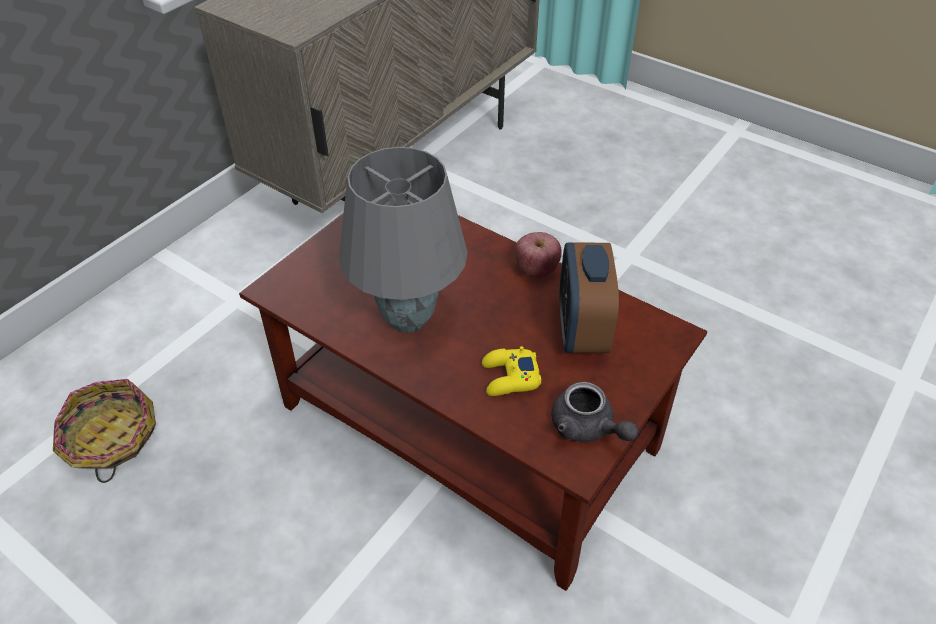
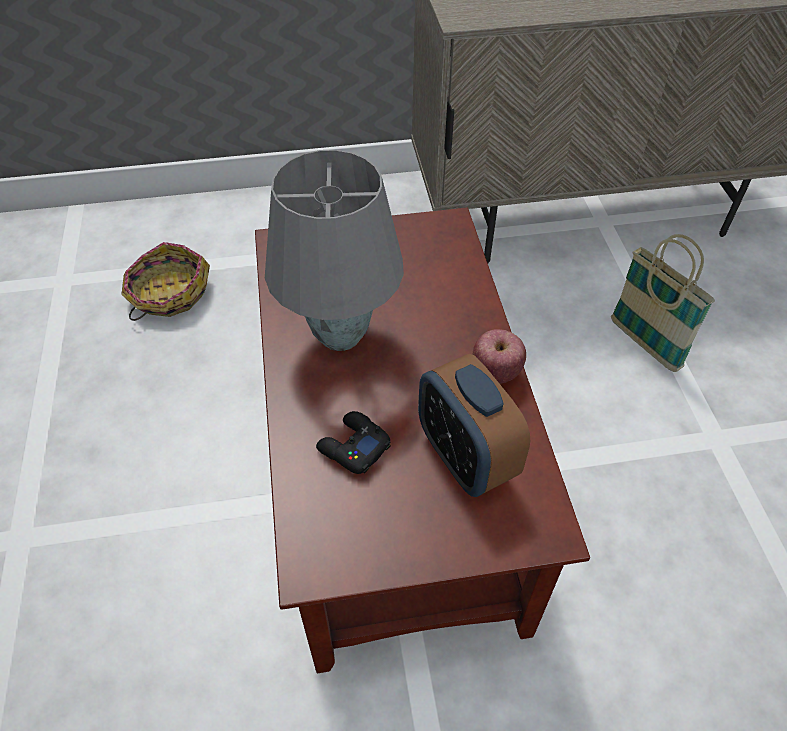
camera: 45 degrees right, 5 degrees up
yellow game controller [482,346,541,396] -> black game controller [316,411,391,474]
grey teapot [551,382,639,442] -> none
alarm clock [559,242,619,353] -> alarm clock turned 75 degrees counterclockwise [418,354,530,497]
none -> basket [611,234,715,372]

